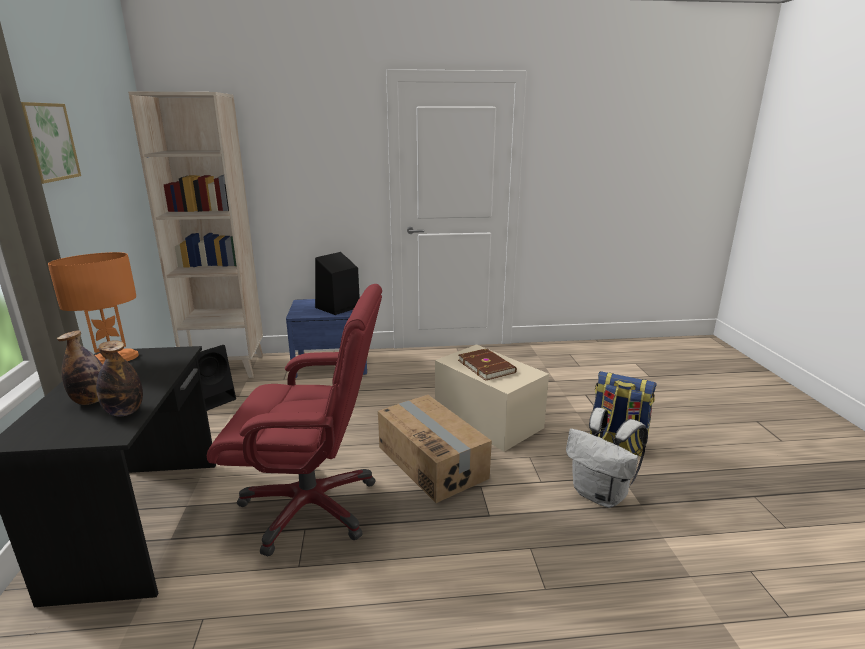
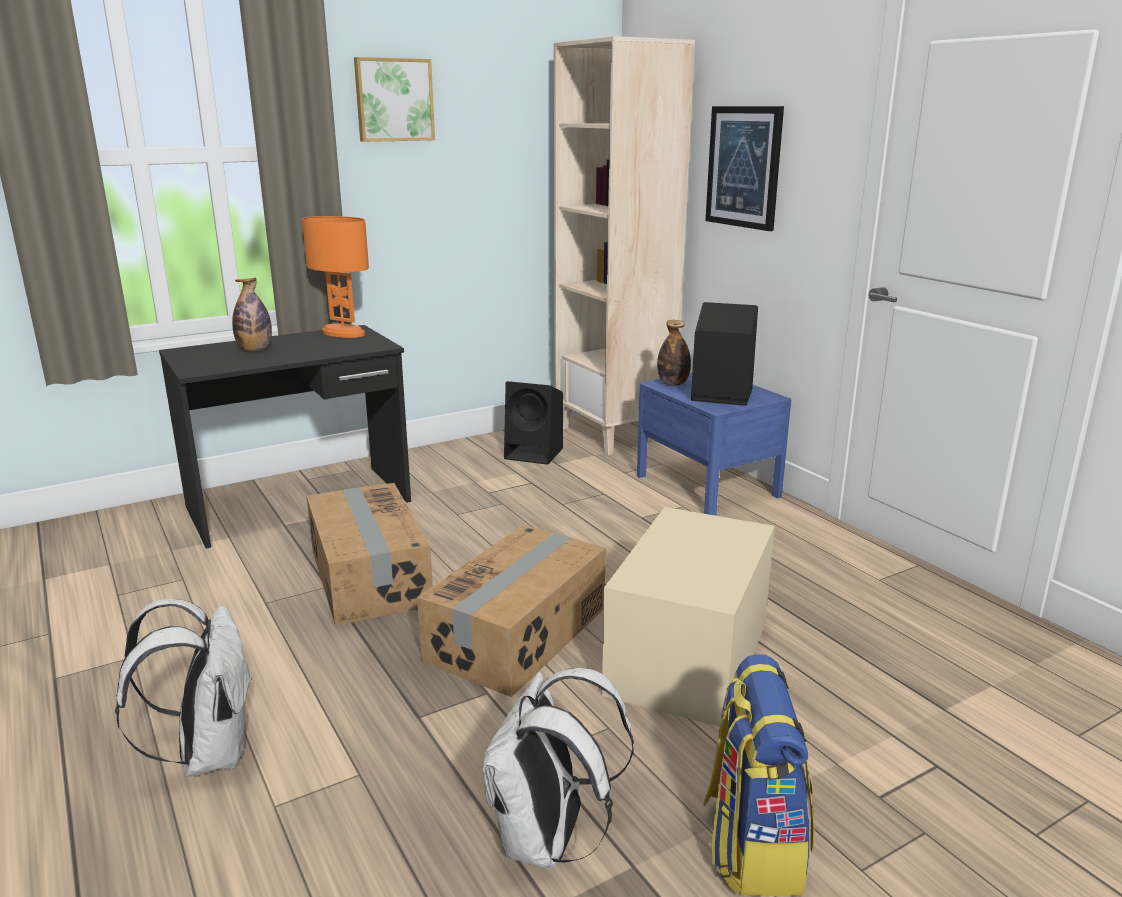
camera: 65 degrees right, 0 degrees up
bottle [96,340,143,416] -> bottle moved to [657,320,691,386]
red office chair [207,284,382,556] -> cardboard box [306,483,433,626]
brown book [458,348,517,381] -> none
none -> white backpack [115,598,253,777]
none -> picture [705,106,784,231]

